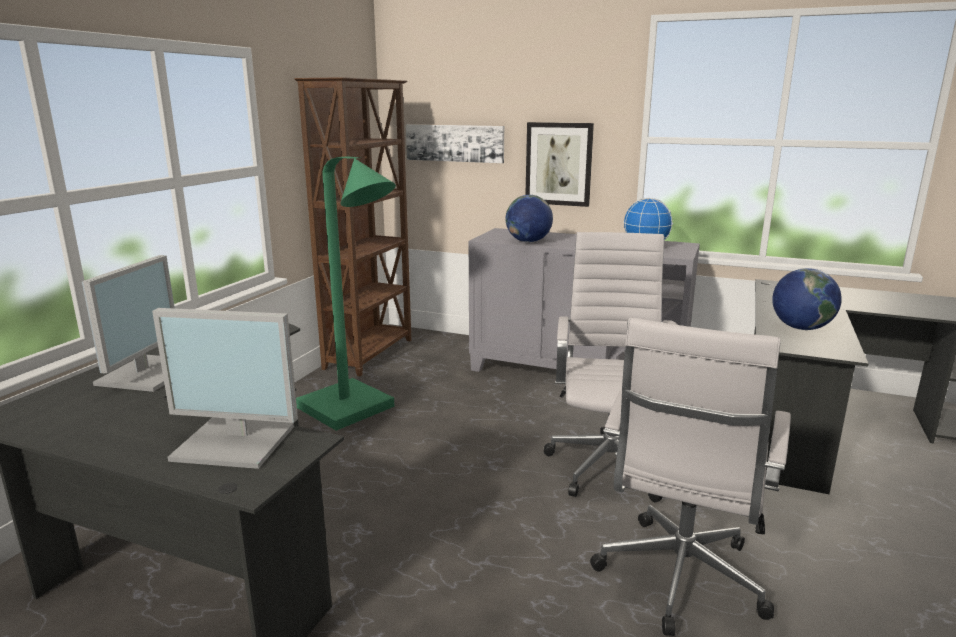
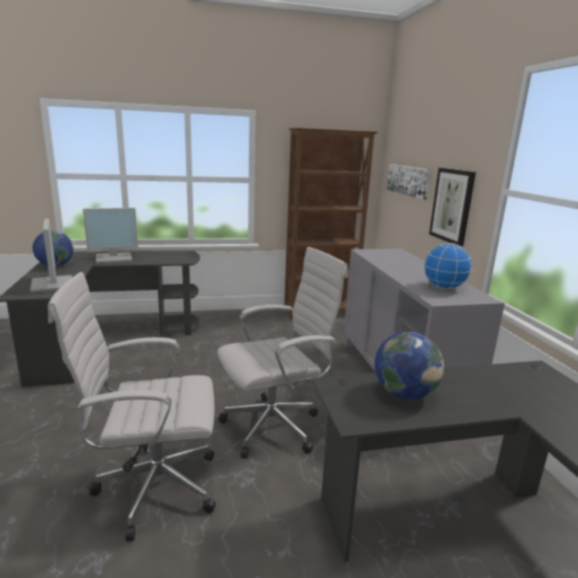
camera: 55 degrees right, 0 degrees up
green floor lamp [296,157,396,431] -> none
globe [506,195,553,242] -> globe moved to [33,230,74,267]

